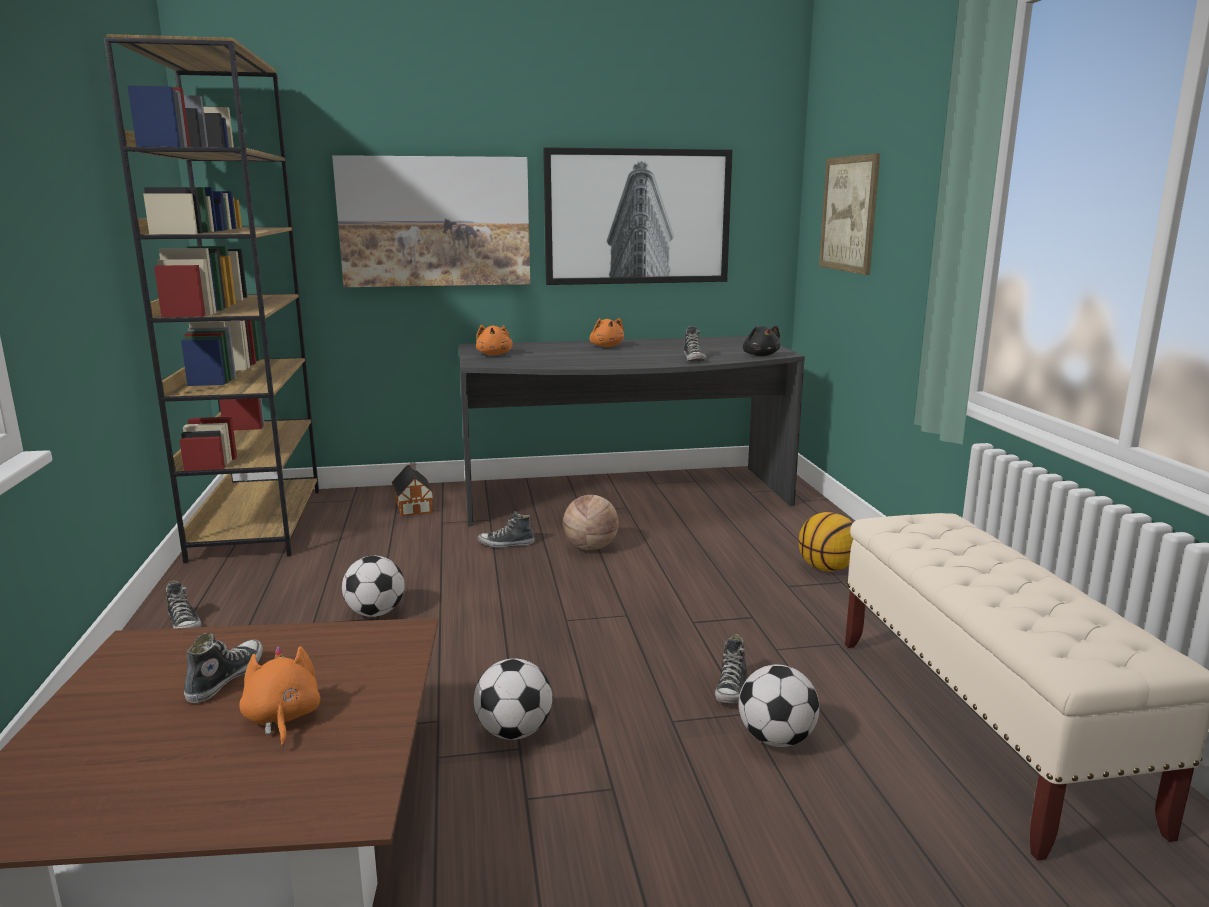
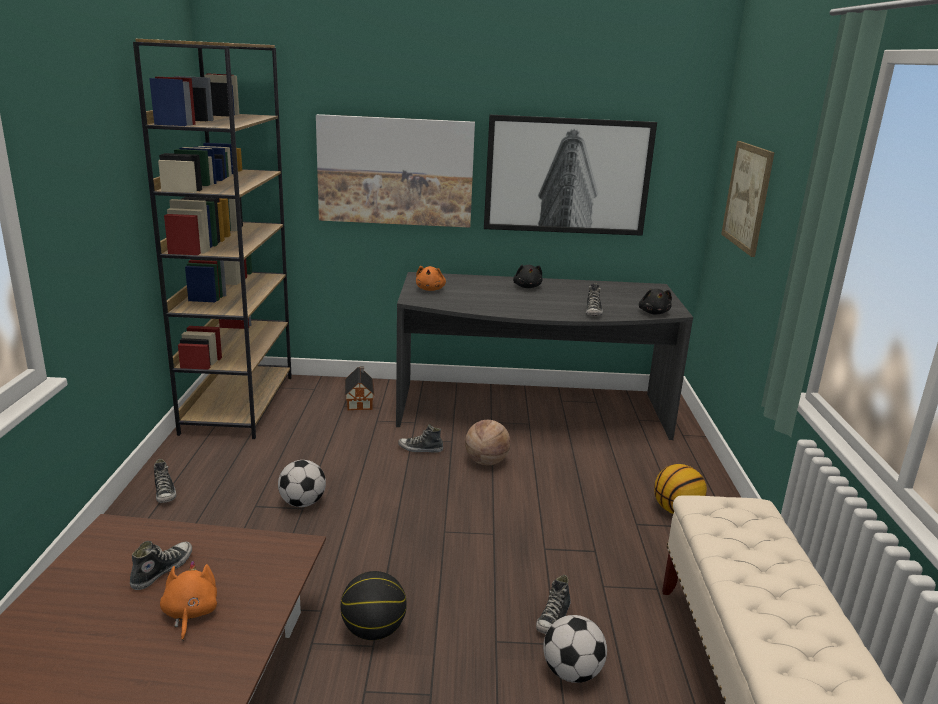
camera: 10 degrees right, 5 degrees up
football [474,658,552,740] -> basketball [341,571,407,640]
orange plush toy [589,318,624,347] -> black plush toy [513,265,542,288]

